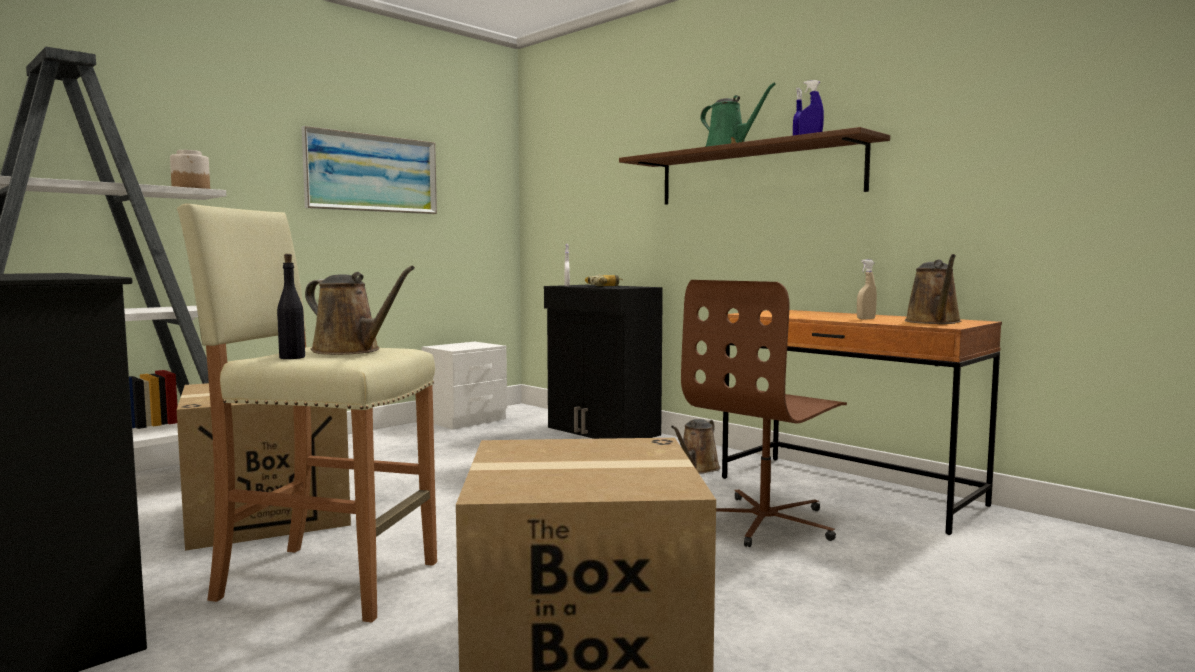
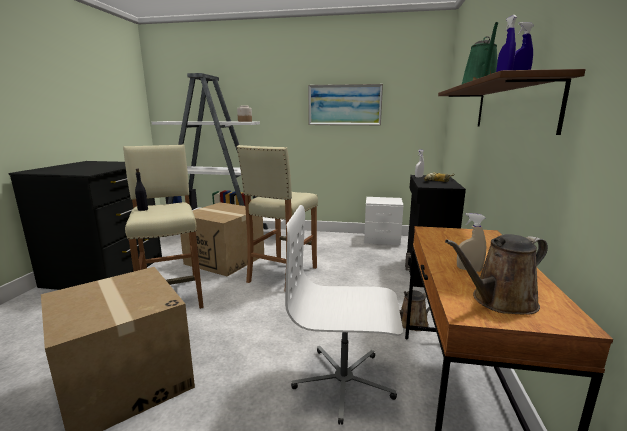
camera: 55 degrees right, 10 degrees up
brown watering can [305,266,415,355] -> none
brown office chair [681,280,847,547] -> white office chair [285,205,403,425]
none -> beige stool [236,145,318,292]

